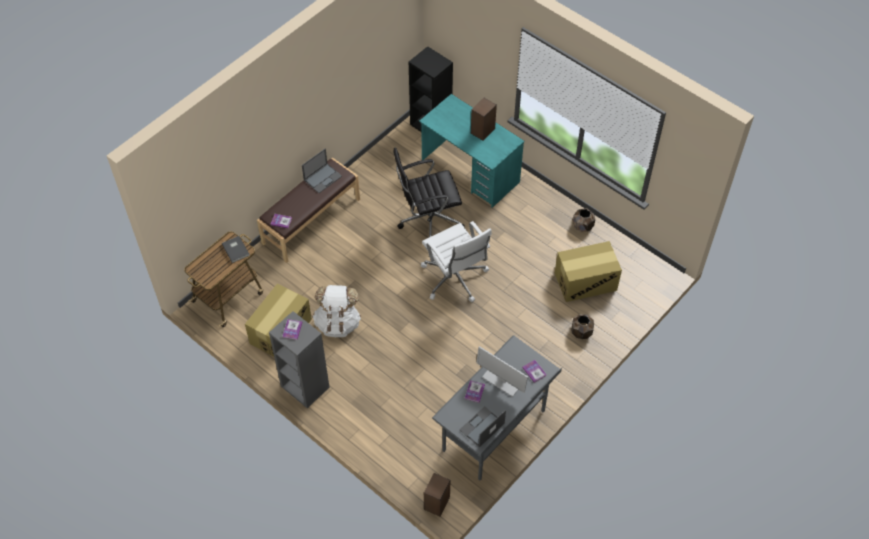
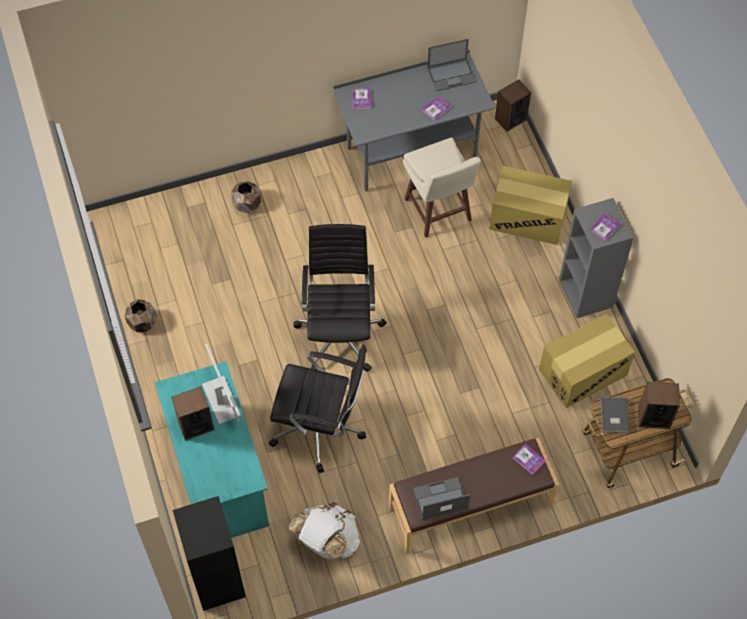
camera: 150 degrees left, 5 degrees up
white backpack [313,285,361,337] -> white backpack moved to [289,502,360,559]
white office chair [421,221,492,303] -> black office chair [294,224,387,372]
monitor [476,346,528,397] -> monitor moved to [202,344,241,424]
cardboard box [555,241,622,302] -> cardboard box moved to [489,166,572,245]
none -> beige stool [403,137,481,238]
none -> speaker [638,382,680,429]

